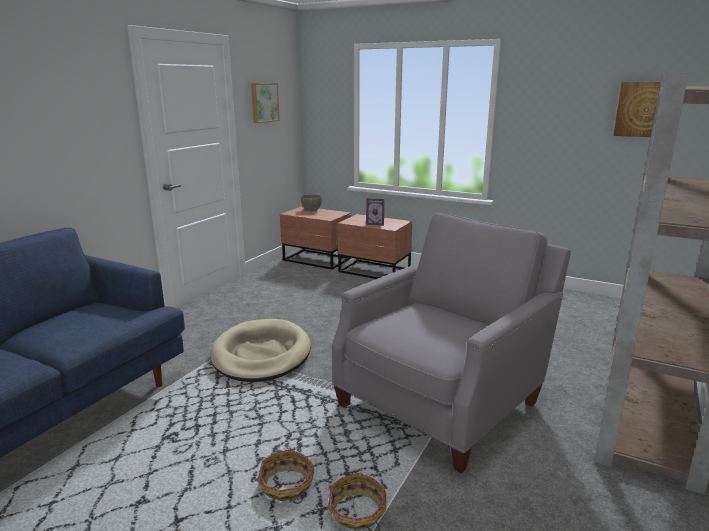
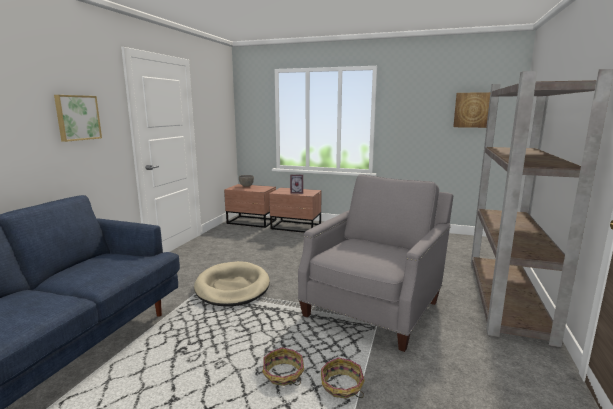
camera: 10 degrees left, 5 degrees down
picture [251,83,280,123] -> picture moved to [54,95,102,142]

